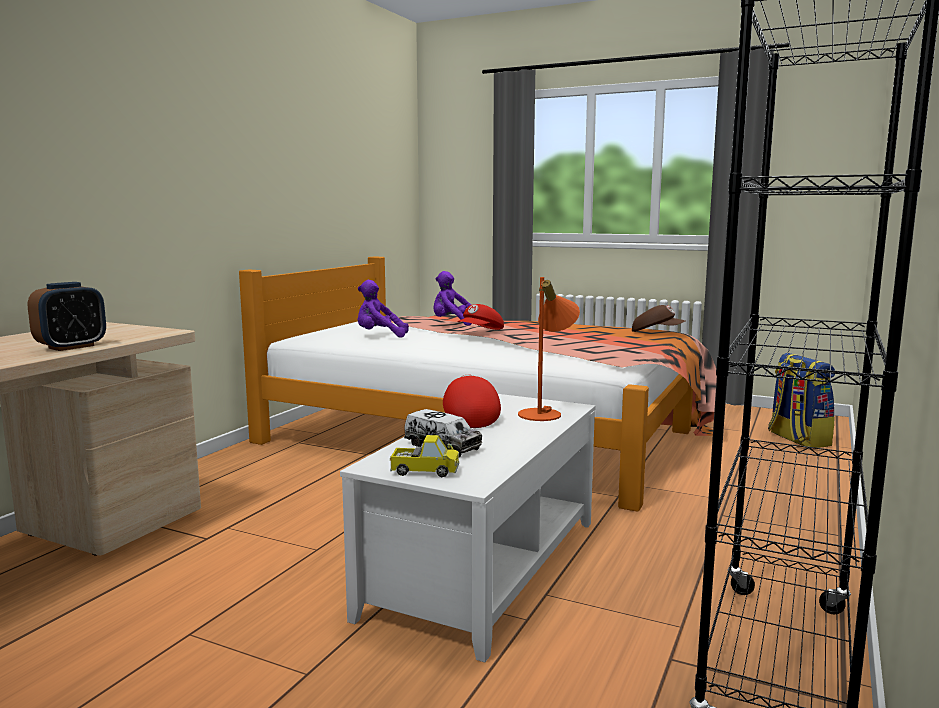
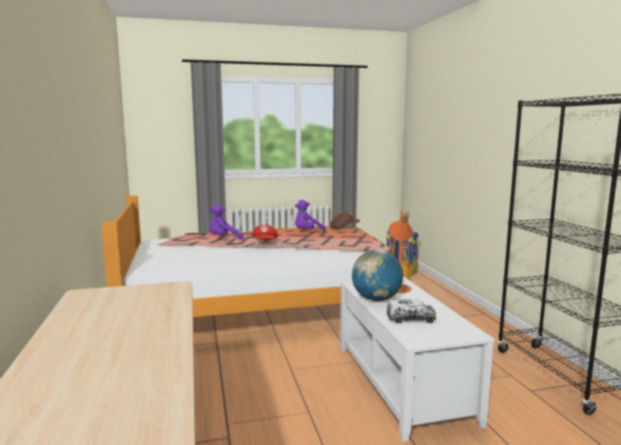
camera: 40 degrees left, 0 degrees up
alarm clock [28,282,106,351] -> none
purple plush toy [357,280,409,338] -> purple plush toy moved to [295,200,326,232]
toy truck [390,435,459,477] -> none
red cap [443,375,501,428] -> globe [352,250,403,301]

